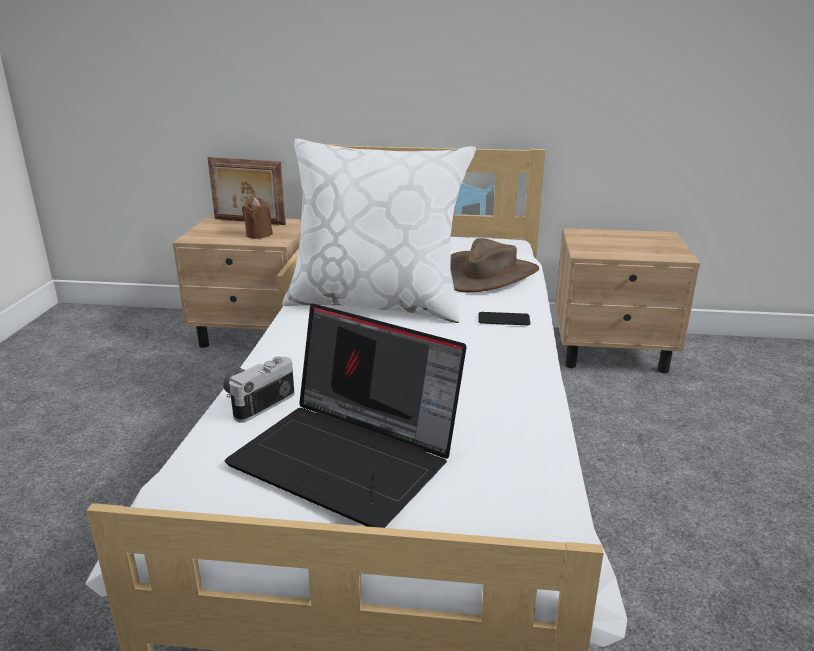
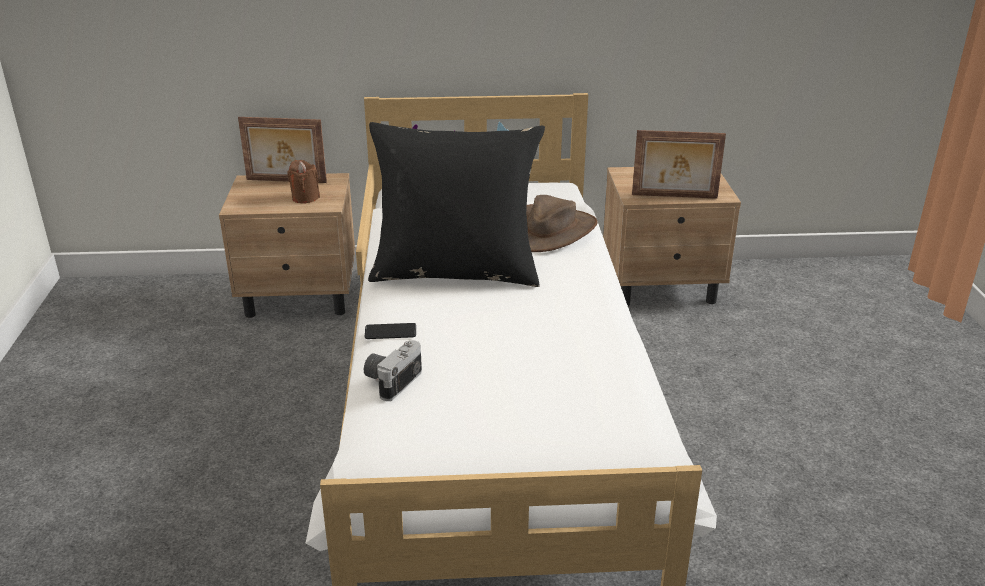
camera: 10 degrees left, 5 degrees up
laptop [225,303,466,528] -> none
white pillow [282,139,476,323] -> black pillow [368,122,545,287]
phone [478,312,531,325] -> phone moved to [365,323,416,339]
none -> picture frame [632,130,726,199]

